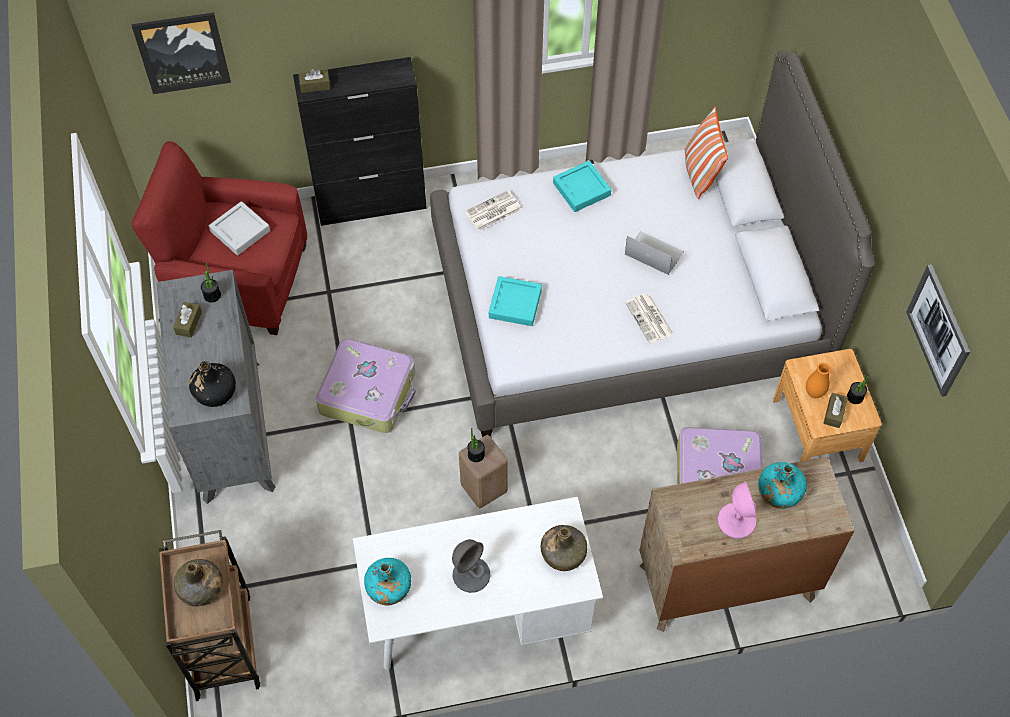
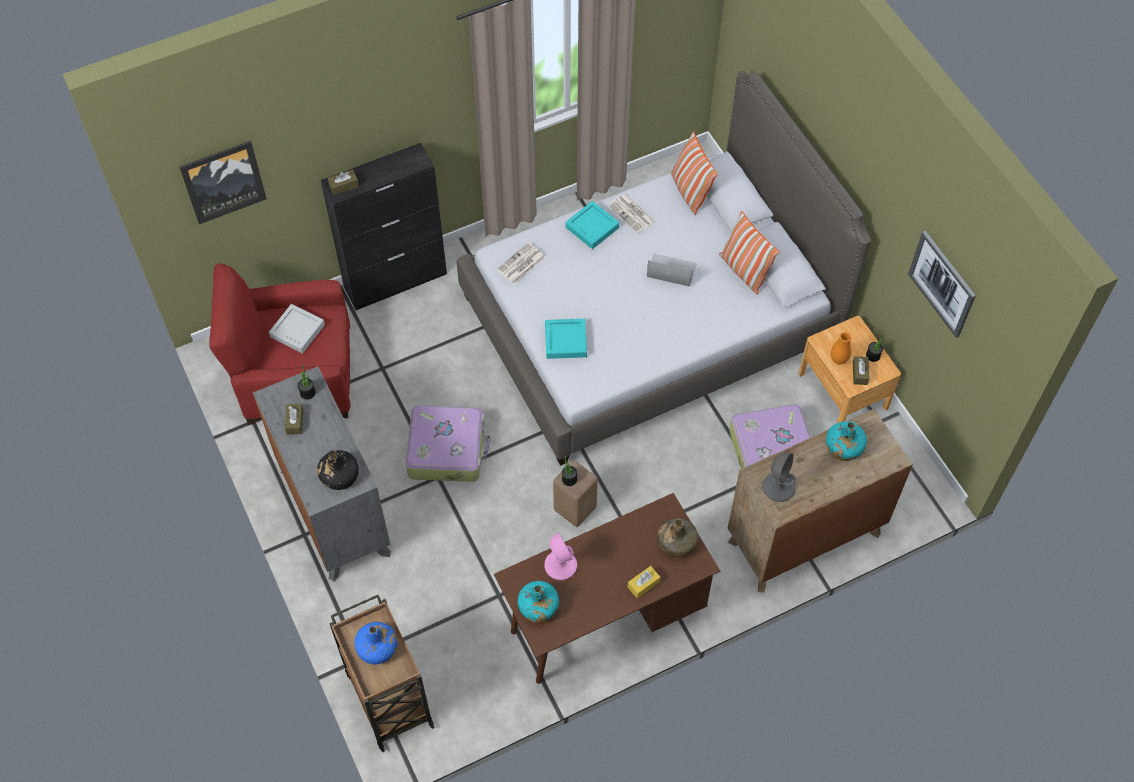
camera: 15 degrees left, 0 degrees up
green bottle [174,559,223,607] -> blue bottle [355,622,398,664]
white desk [353,497,603,670] -> brown desk [494,493,720,684]
grey table lamp [452,539,490,593] -> grey table lamp moved to [763,453,796,502]
newspaper [625,294,674,344] -> newspaper moved to [609,194,655,233]
pink table lamp [718,481,757,539] -> pink table lamp moved to [544,532,577,580]
none -> yellow tissue box [628,566,660,599]
none -> pillow [719,211,780,295]

